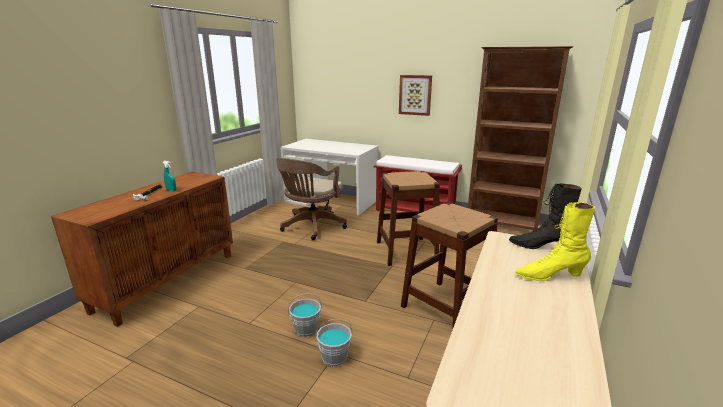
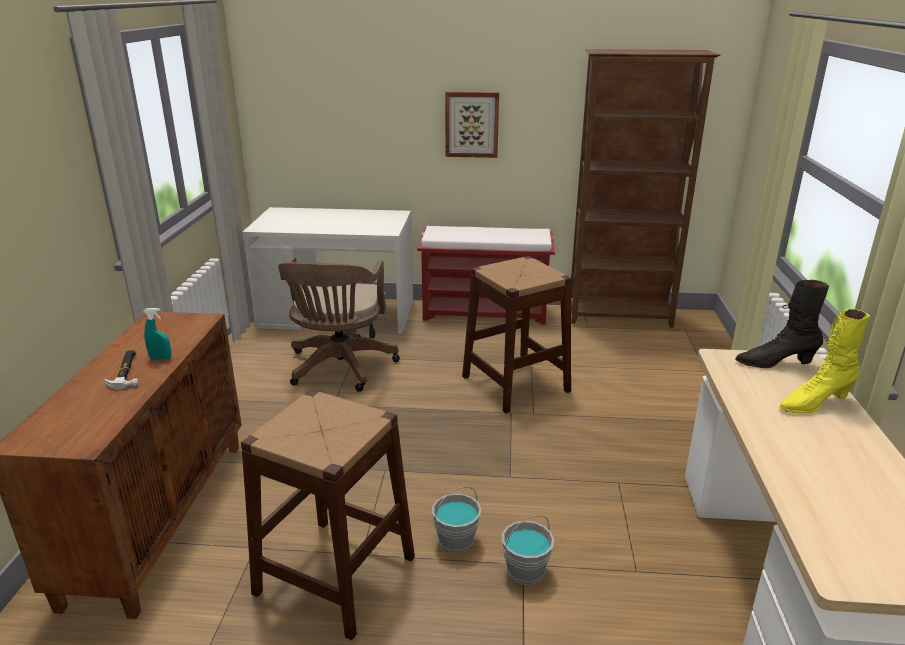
camera: 20 degrees left, 5 degrees up
brown stool [401,202,498,330] -> brown stool moved to [241,390,415,640]

